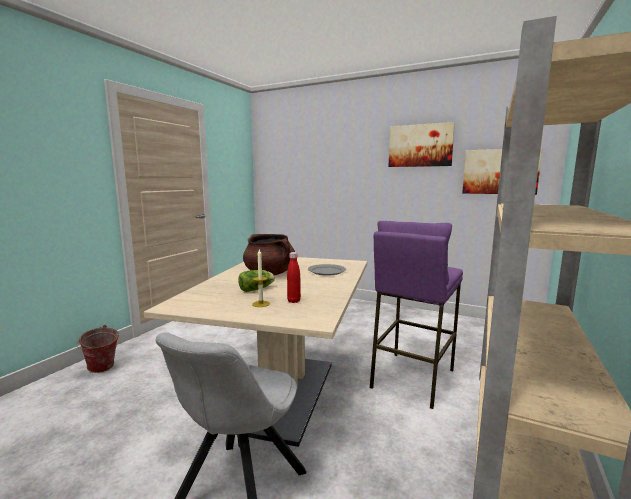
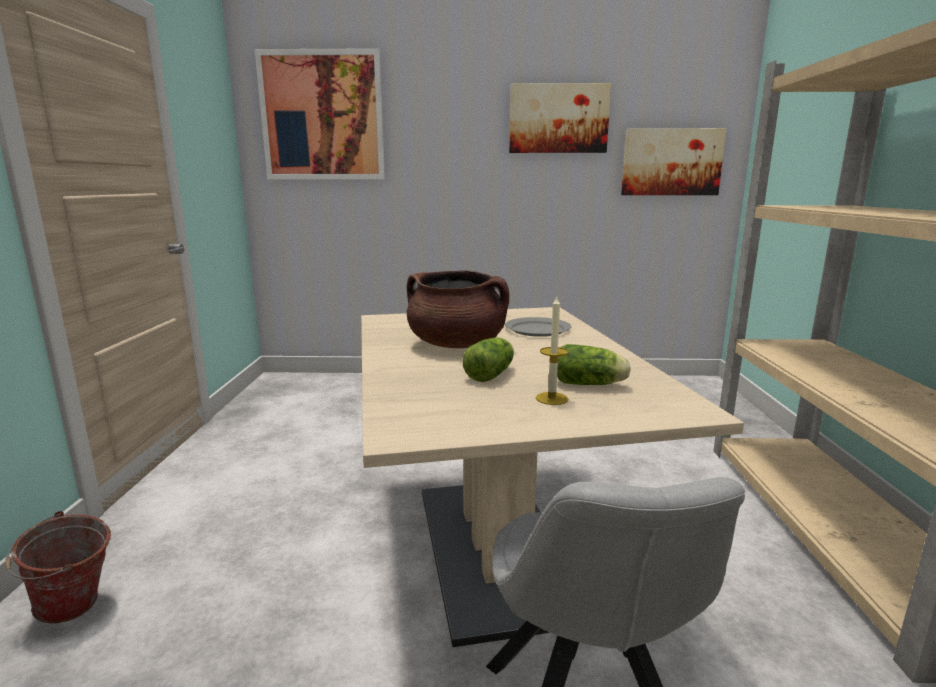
camera: 25 degrees left, 5 degrees up
red bottle [287,252,301,303] -> lettuce [557,344,631,385]
purple stool [370,221,463,409] -> none
none -> picture [255,48,385,179]

